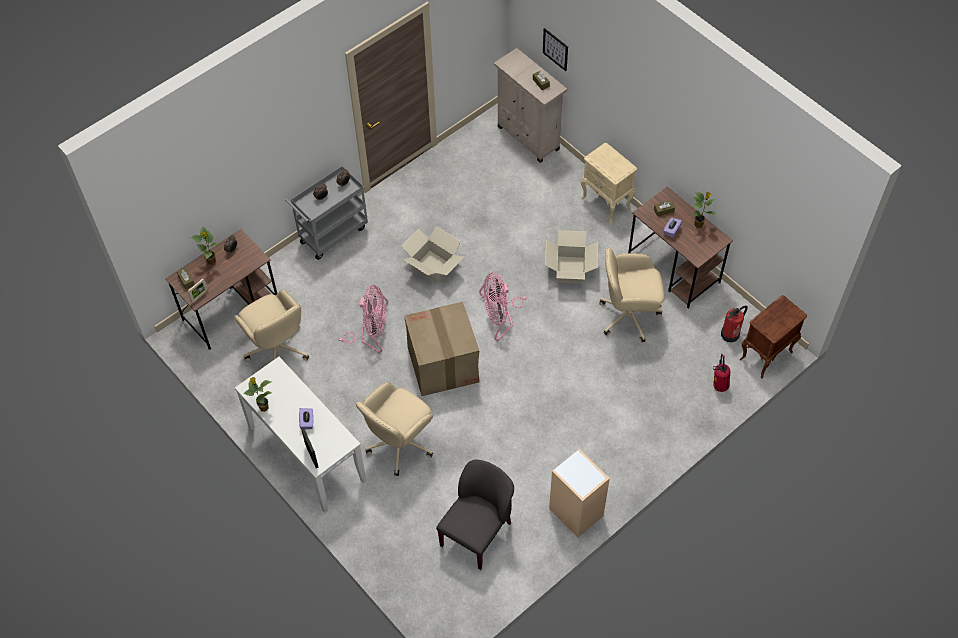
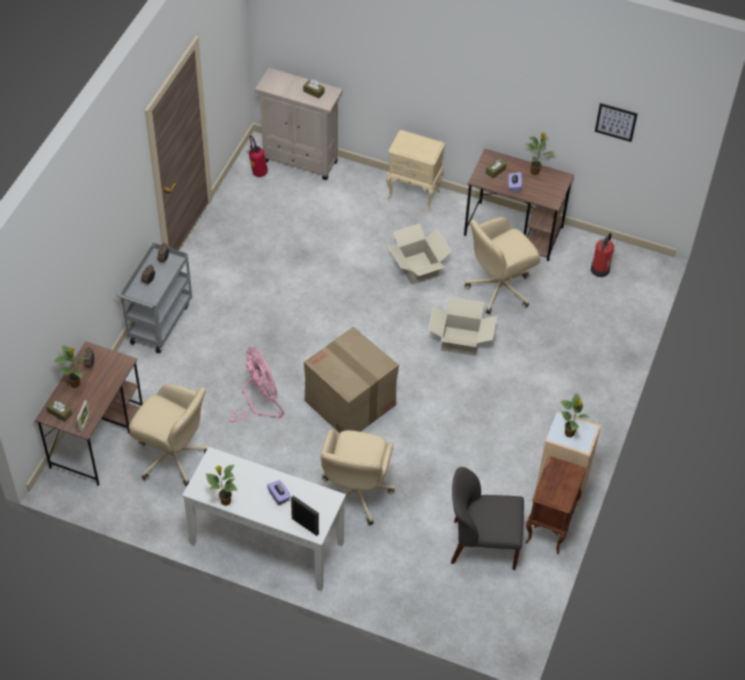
camera: 30 degrees left, 5 degrees down
cardboard box [401,226,464,284] -> cardboard box moved to [428,297,497,356]
grey chair [436,459,514,570] -> grey chair turned 90 degrees counterclockwise [451,467,524,570]
pink fan [479,273,527,341] -> none
picture [543,28,568,71] -> picture moved to [595,103,638,142]
fire extinguisher [713,354,730,392] -> fire extinguisher moved to [247,136,268,177]
brown nightstand [739,295,807,379] -> brown nightstand moved to [525,456,586,555]
none -> potted plant [560,392,589,437]

